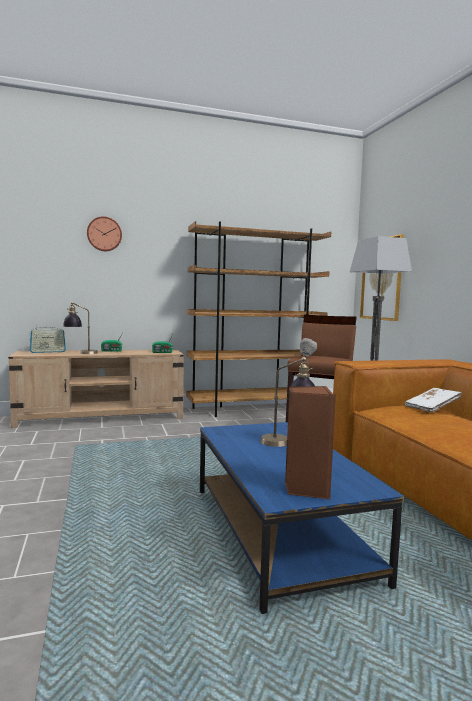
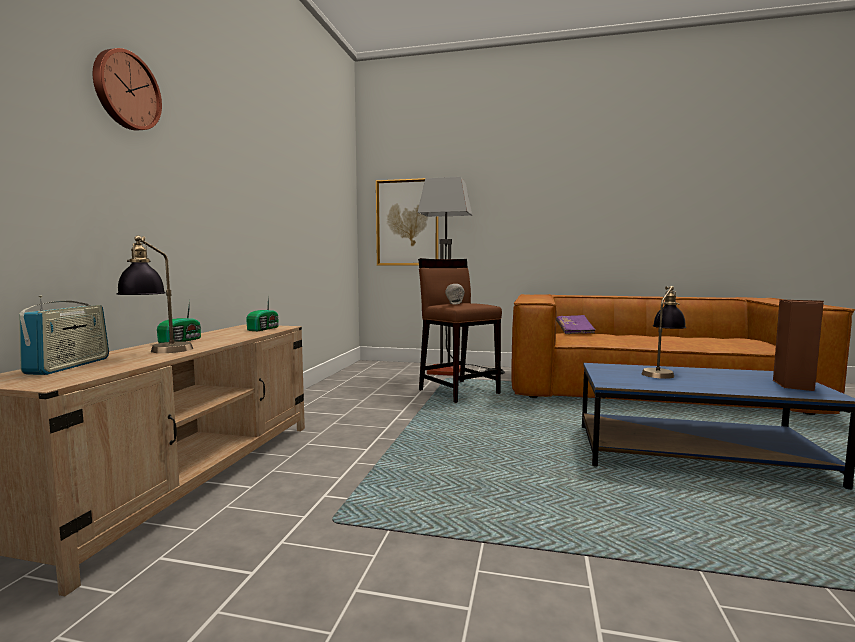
camera: 60 degrees left, 0 degrees up
brown bookcase [186,221,331,417] -> none
white book [405,388,462,412] -> purple book [556,315,596,334]

